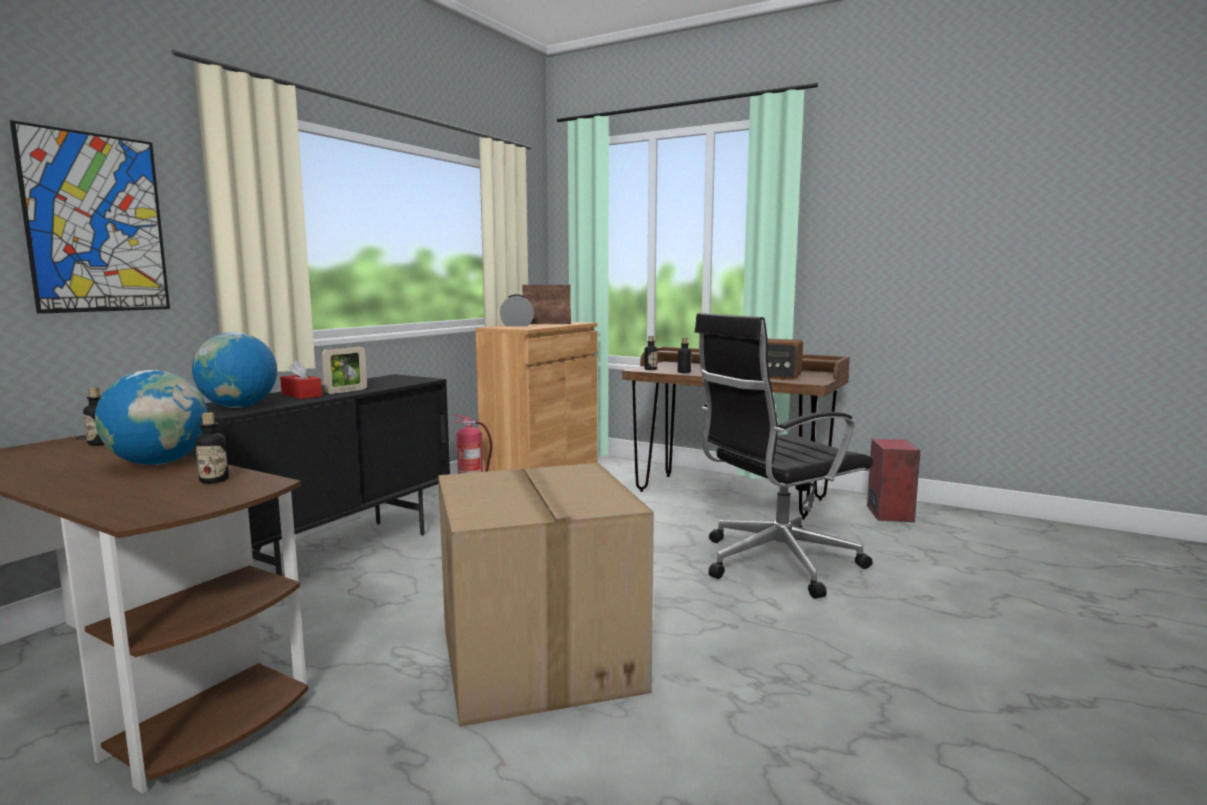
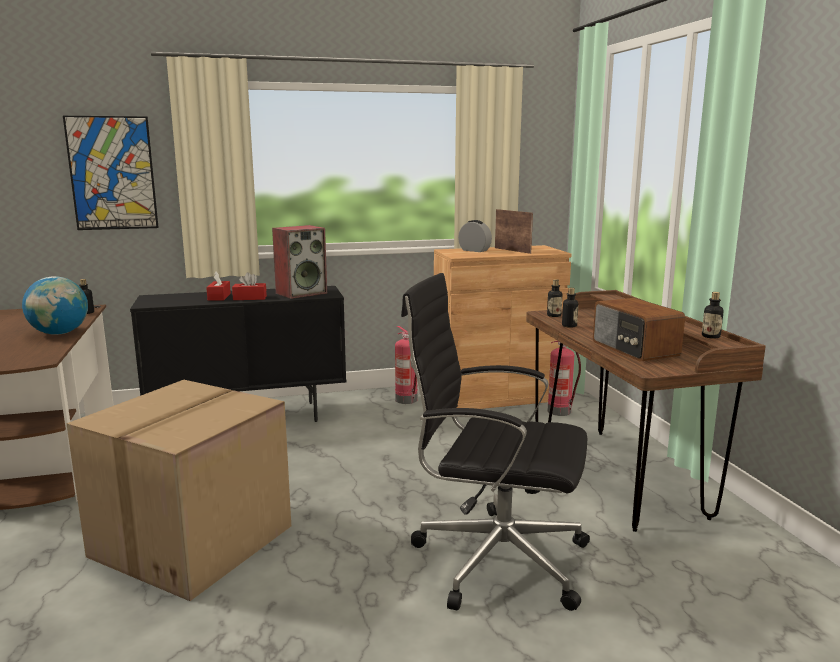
camera: 45 degrees right, 5 degrees up
globe [192,332,277,408] -> none
bottle [195,413,229,484] -> bottle moved to [702,292,723,339]
picture frame [322,346,367,394] -> red tissue box [232,272,267,300]
speaker [867,439,921,522] -> speaker moved to [272,225,327,299]
none -> fire extinguisher [548,341,581,416]

